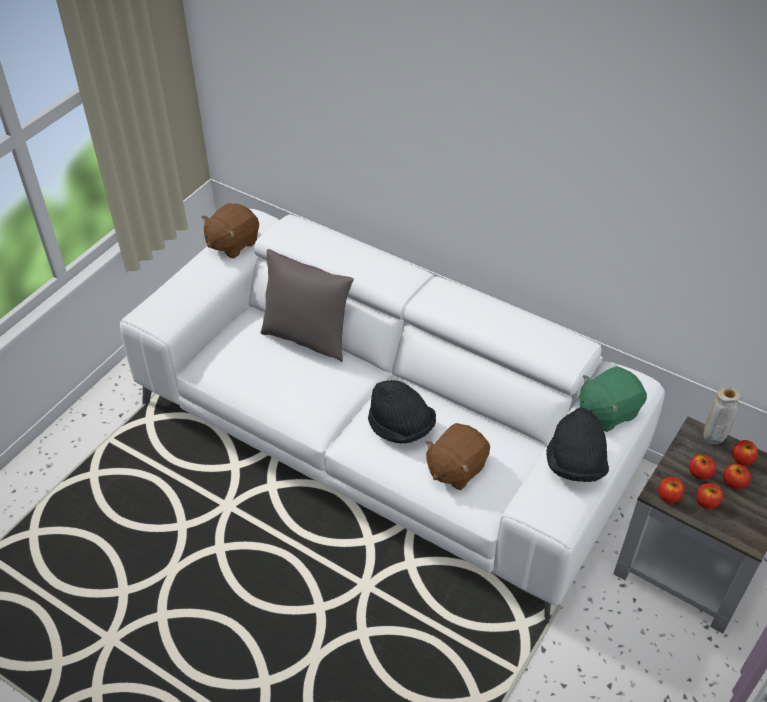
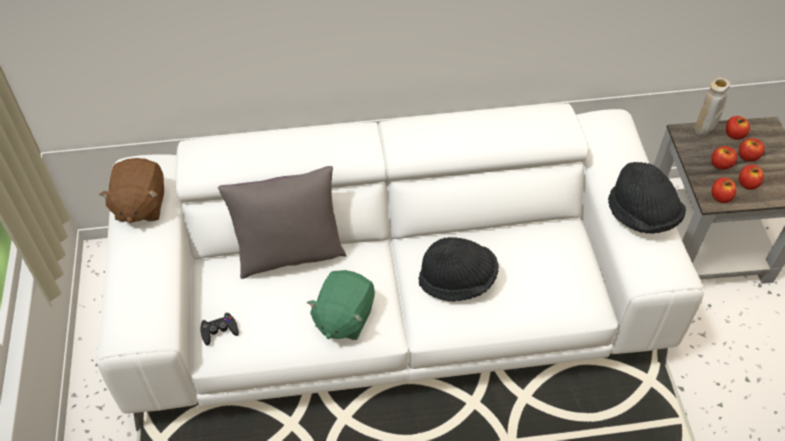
camera: 40 degrees left, 5 degrees up
brown plush toy [425,423,490,490] -> none
green plush toy [580,366,647,432] -> green plush toy moved to [307,270,375,340]
none -> black game controller [200,312,239,346]

